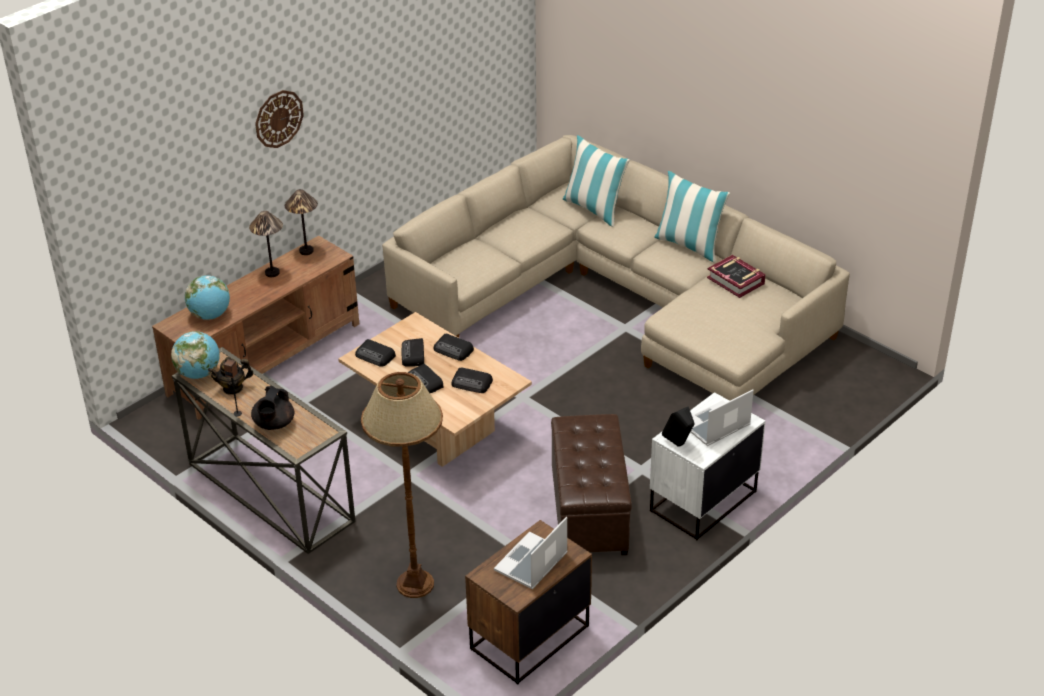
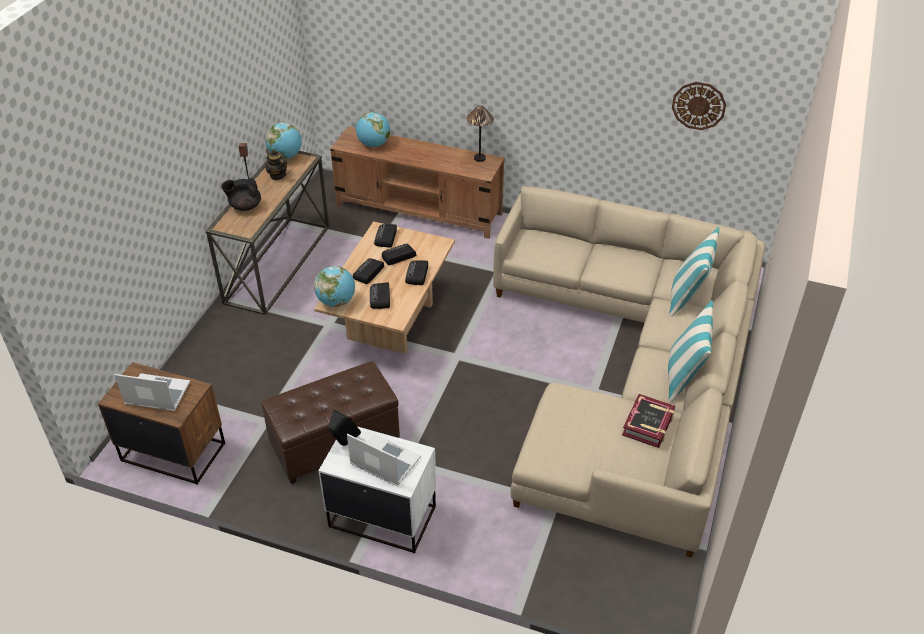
camera: 65 degrees right, 5 degrees up
table lamp [249,211,283,277] -> none
wall clock [255,90,304,148] -> wall clock moved to [672,82,726,130]
brown floor lamp [361,372,443,598] -> none
none -> globe [314,266,355,307]

